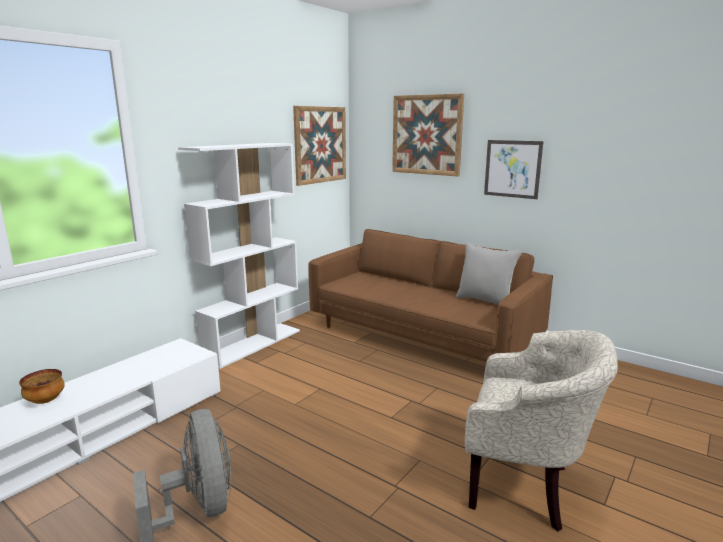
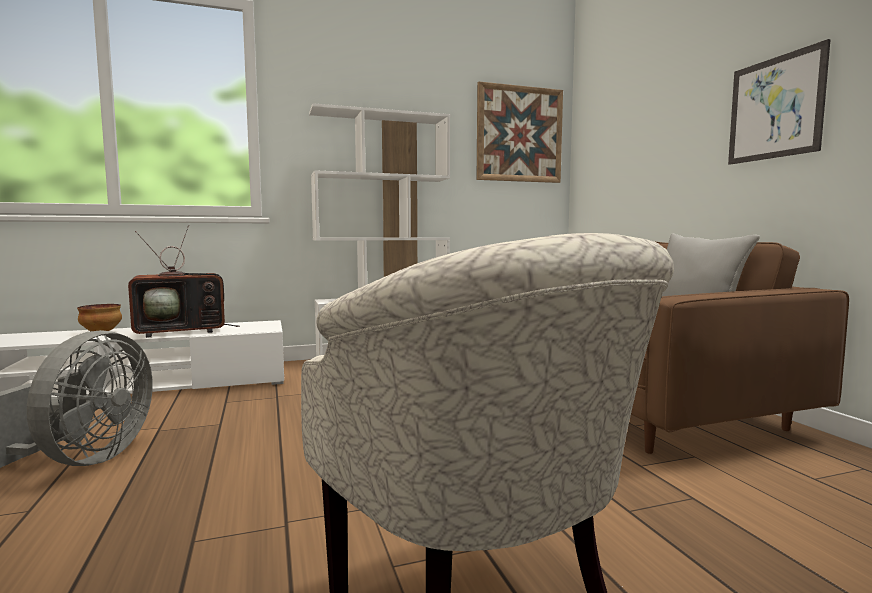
camera: 35 degrees right, 10 degrees down
picture [392,94,464,176] -> none
none -> television [128,225,240,338]

